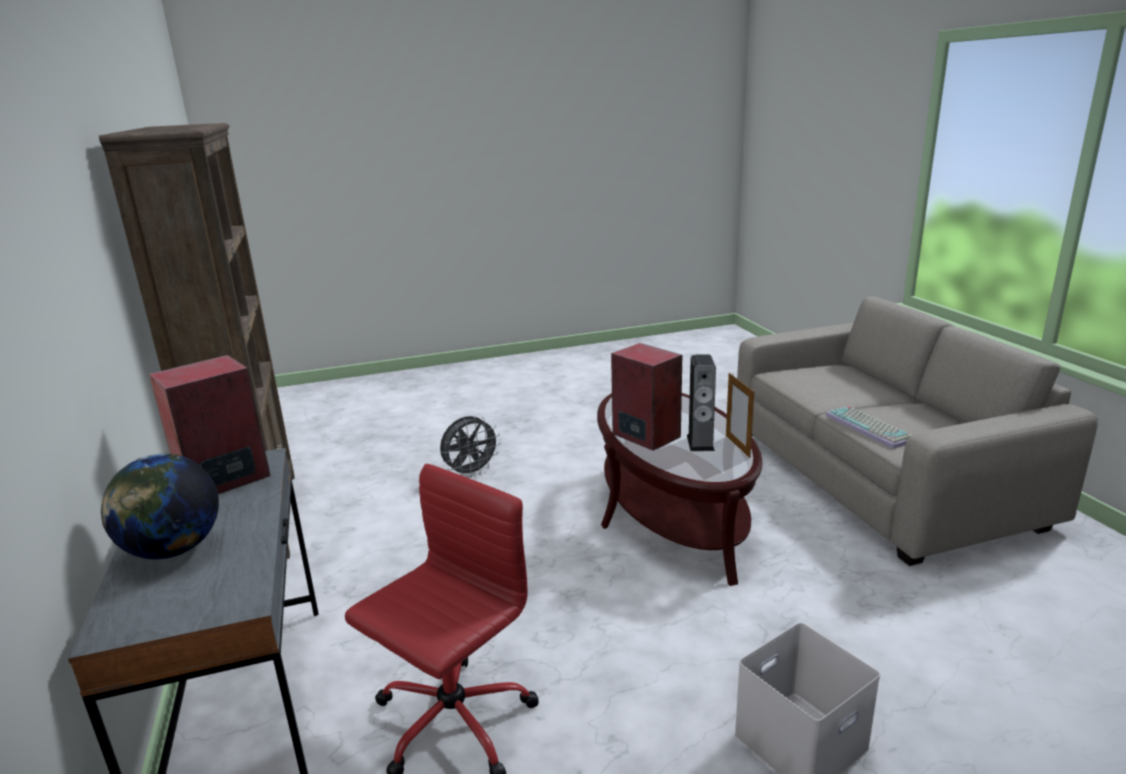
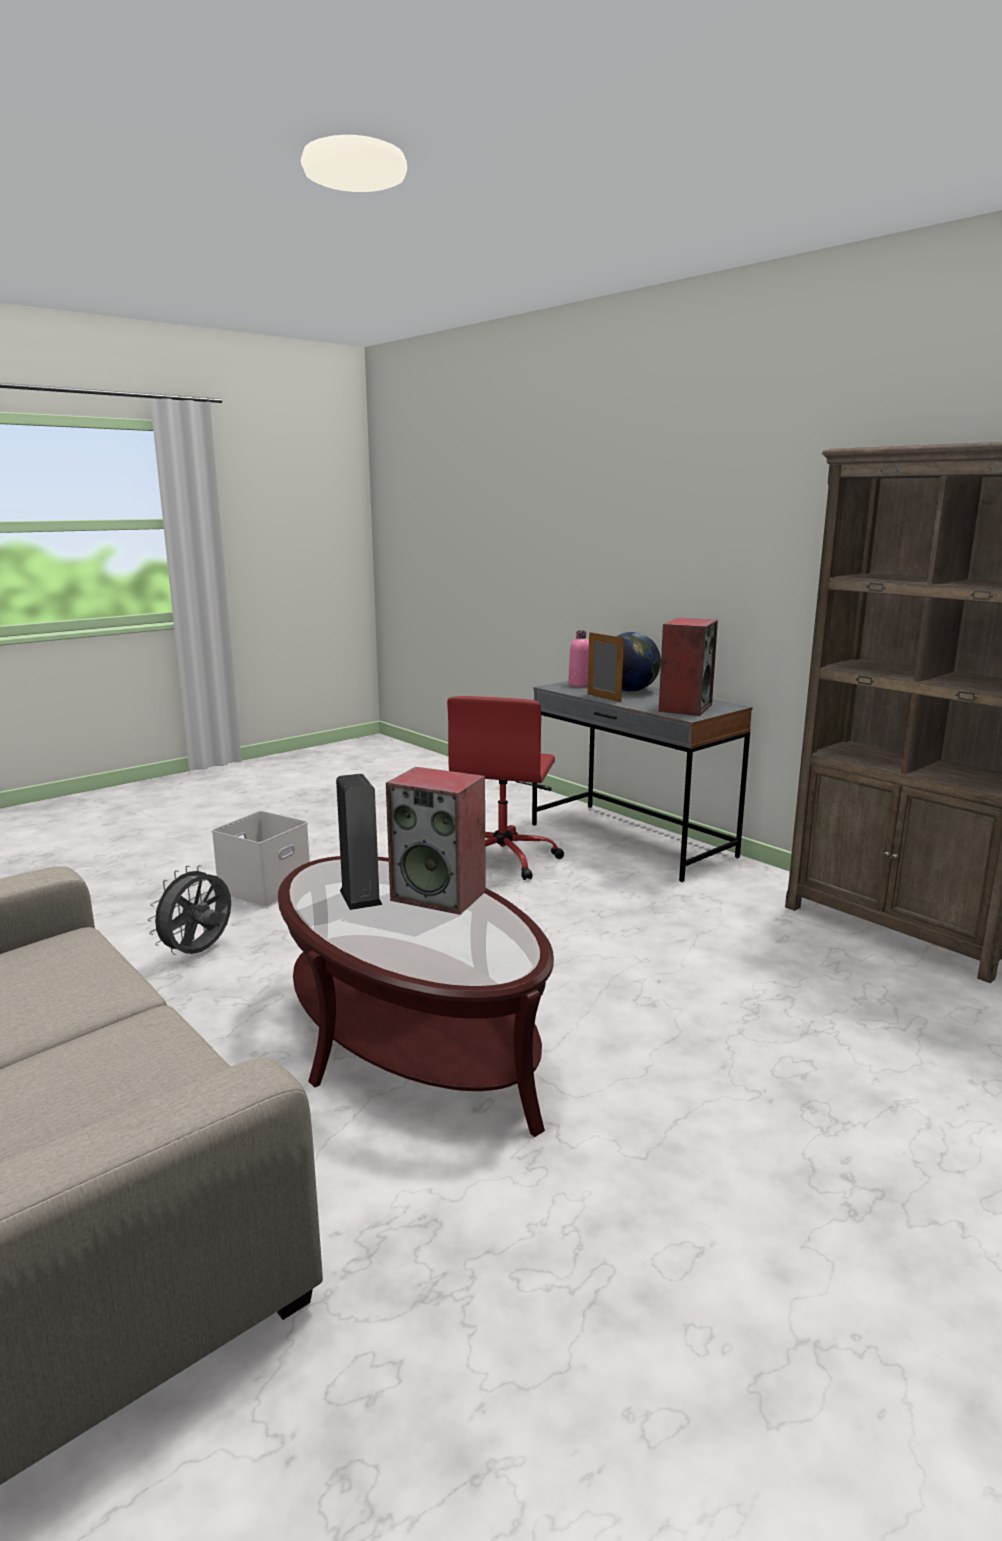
camera: 155 degrees right, 5 degrees down
grey fan [440,416,501,478] -> grey fan moved to [148,865,231,955]
picture frame [726,373,754,458] -> picture frame moved to [588,632,624,702]
keyboard [826,406,912,449] -> none
none -> pink bottle [568,630,589,687]

